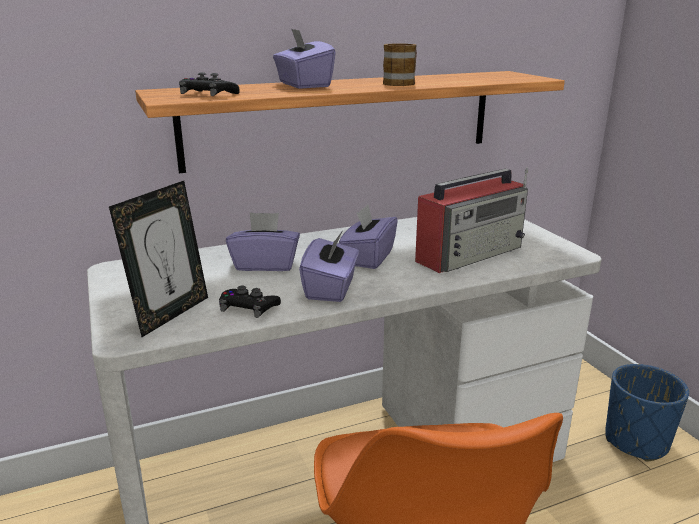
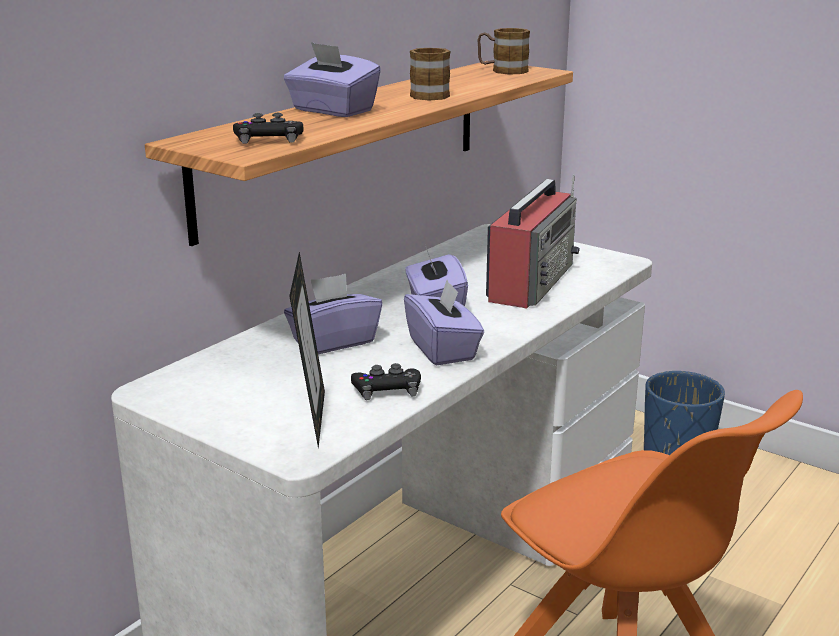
camera: 30 degrees left, 0 degrees up
none -> mug [477,28,530,75]

